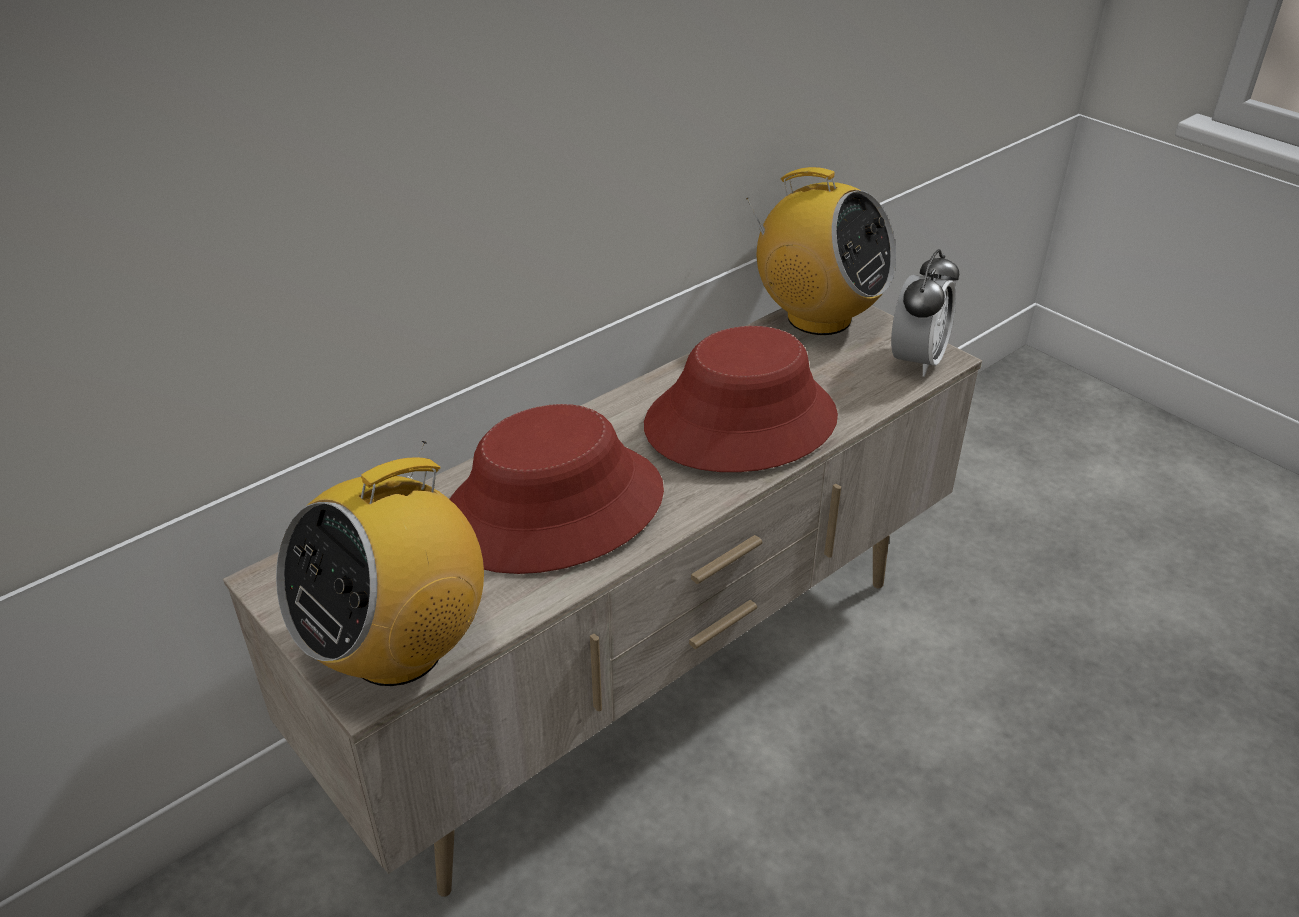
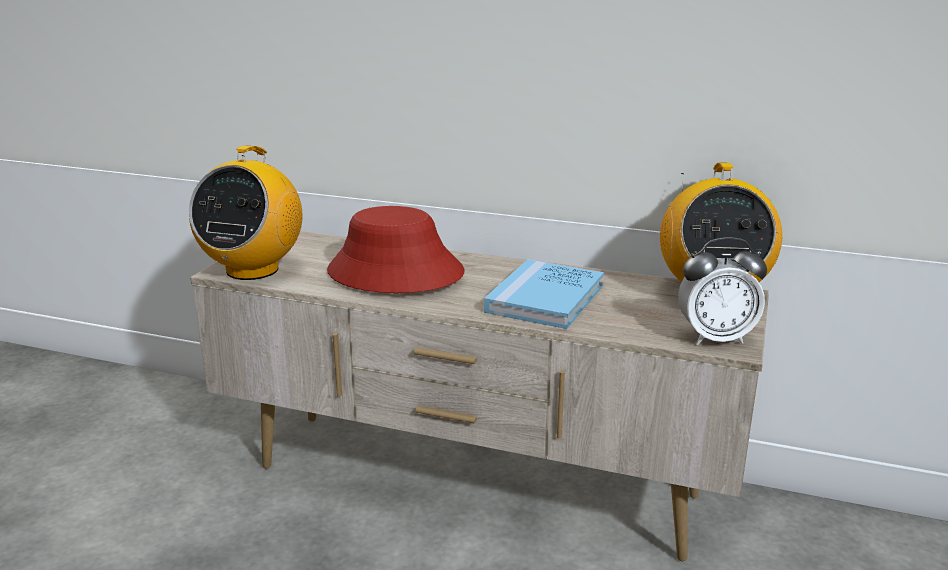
camera: 60 degrees right, 15 degrees down
radio [276,441,484,686] -> radio turned 90 degrees counterclockwise [189,145,302,280]
red hat [644,326,838,472] -> blue book [484,259,604,329]

